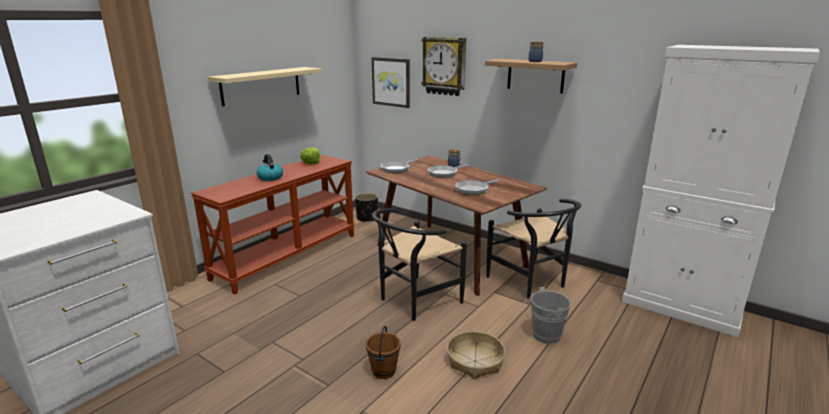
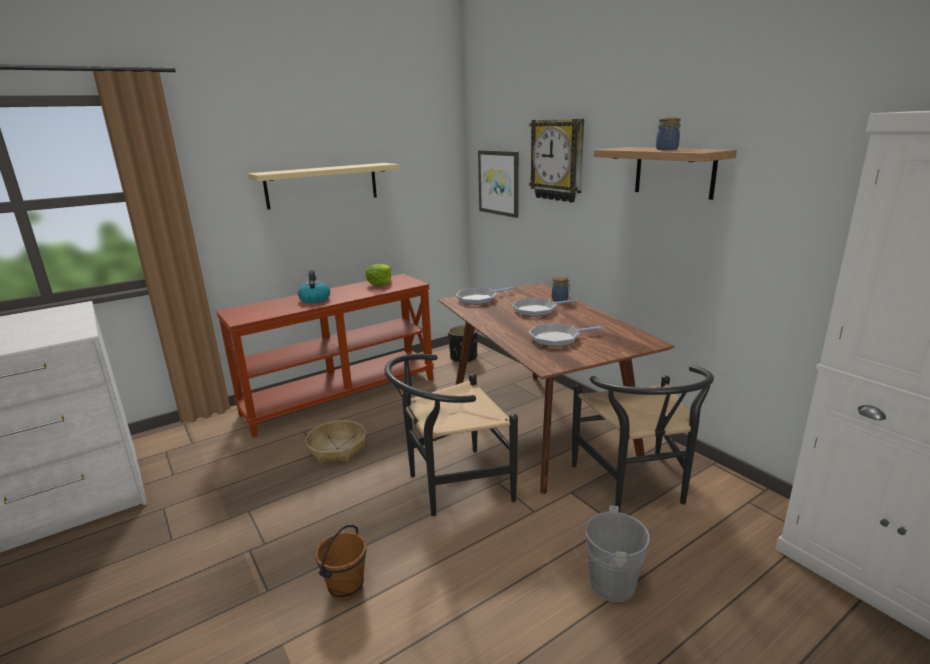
camera: 20 degrees right, 0 degrees up
basket [447,331,505,379] -> basket moved to [306,420,366,463]

